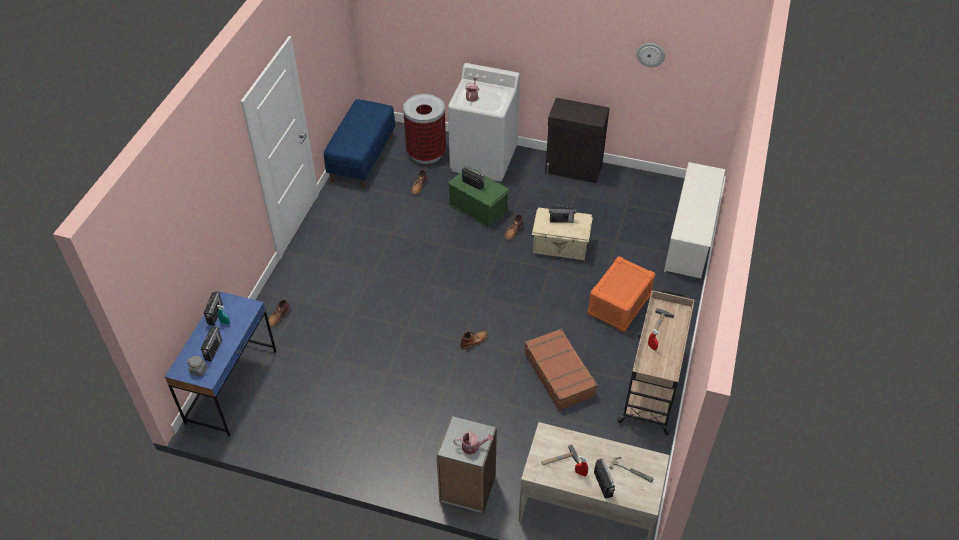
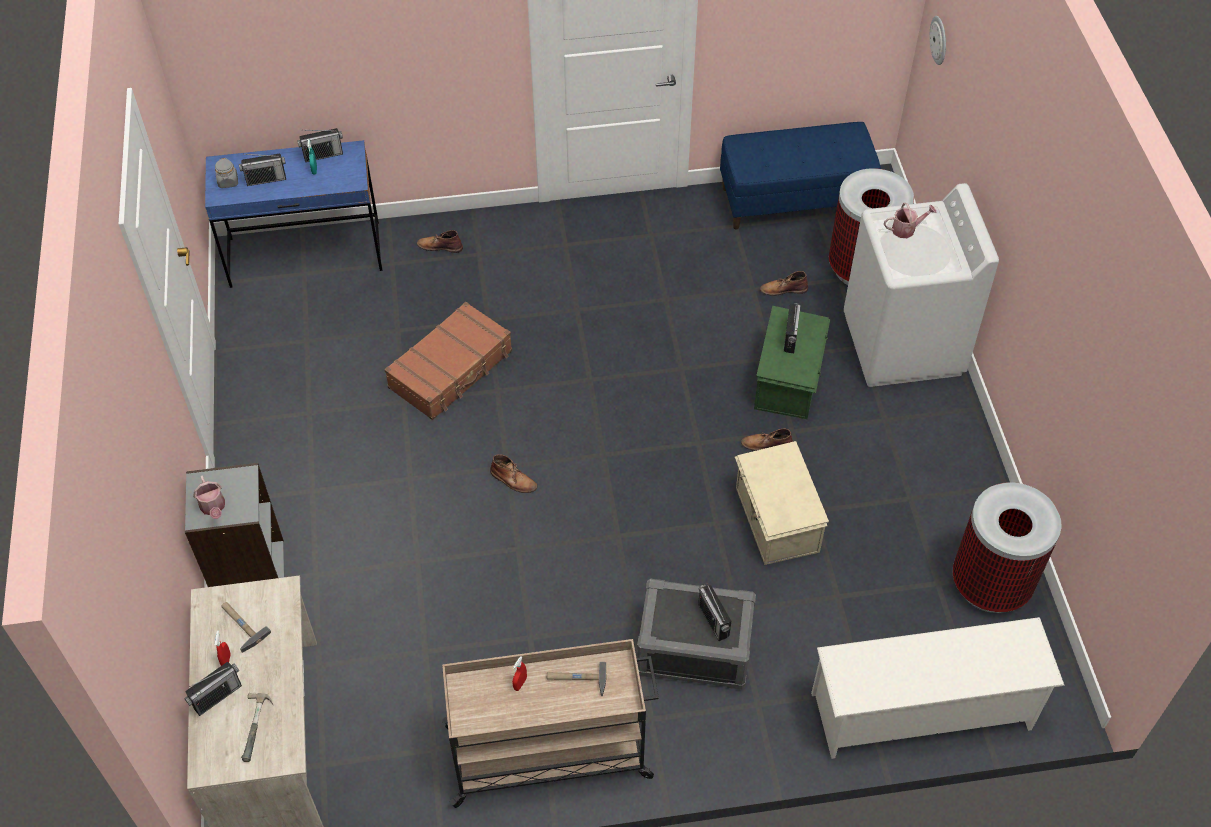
camera: 65 degrees right, 5 degrees up
brown suitcase [524,329,598,411] -> brown suitcase moved to [384,302,512,420]
black cabinet [545,98,610,183] -> none
radio [549,204,576,223] -> radio moved to [698,583,731,641]
orange storage box [588,256,656,332] -> grey storage box [637,579,756,690]
wall clock [636,43,665,67] -> wall clock moved to [930,16,946,65]
none -> trash can [953,482,1061,613]

